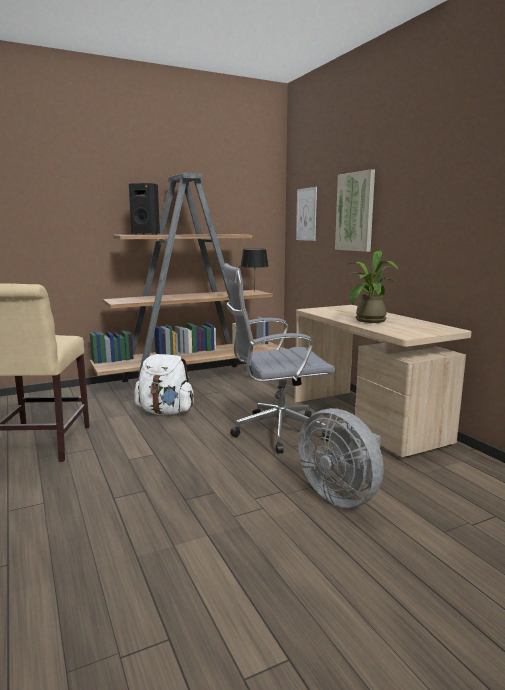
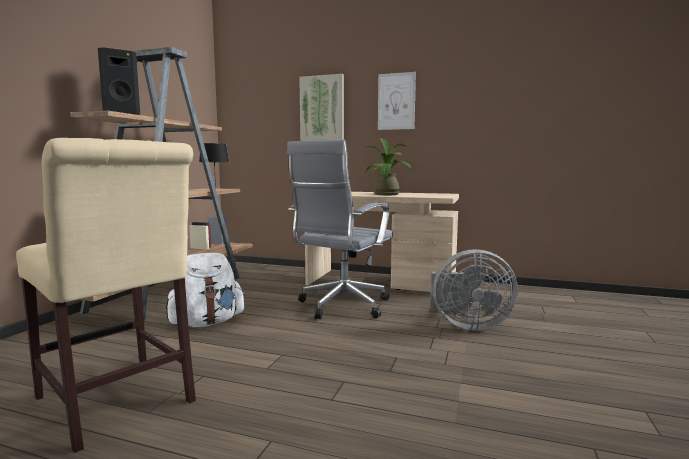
camera: 45 degrees left, 5 degrees down
picture [296,187,317,241] -> picture moved to [378,72,416,130]

